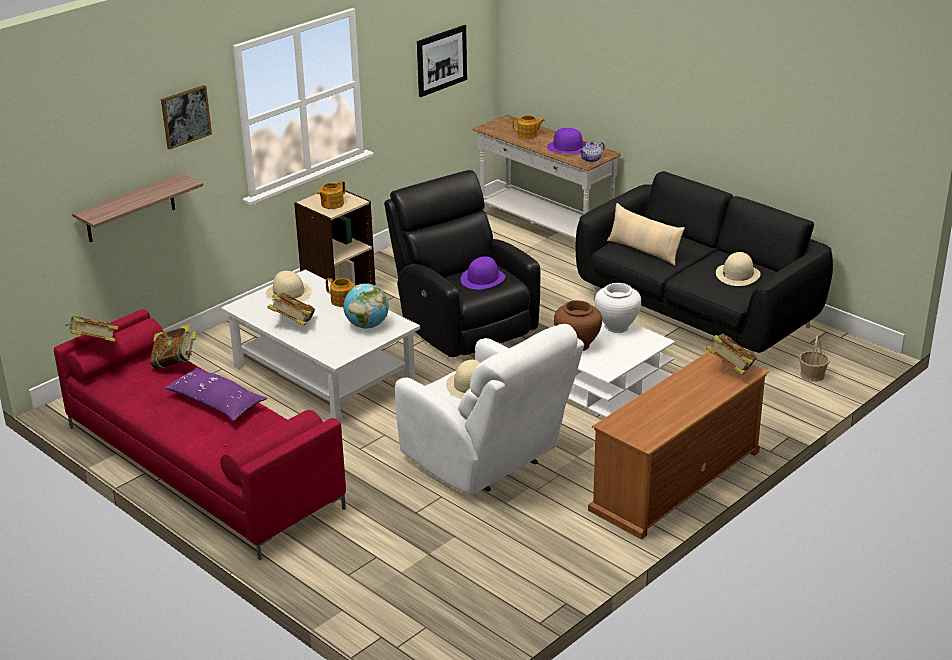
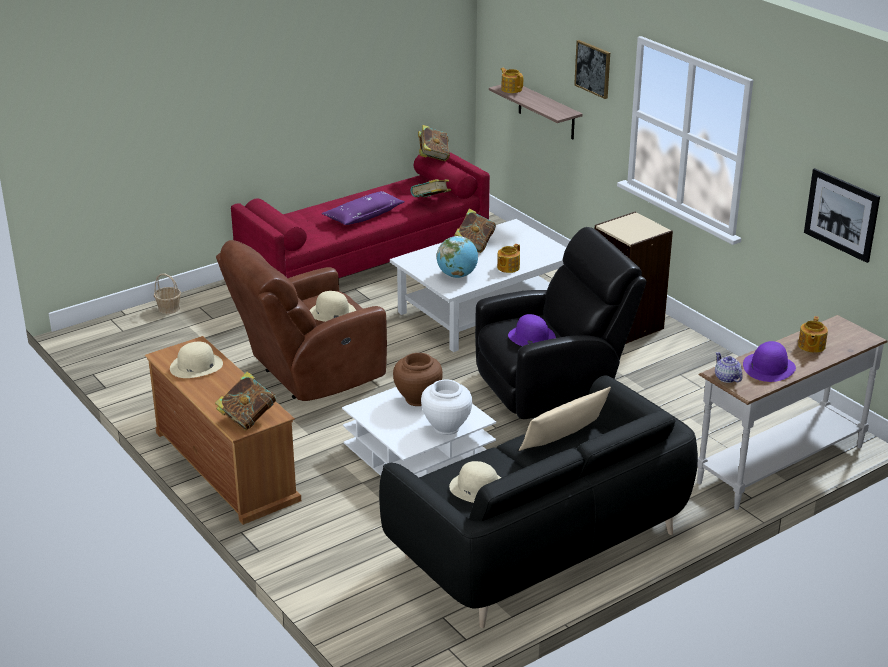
camera: 100 degrees right, 0 degrees up
beige hat [266,271,312,302] -> beige hat moved to [170,342,223,378]
teapot [317,180,346,209] -> teapot moved to [501,68,523,93]
white armchair [395,324,584,494] -> brown armchair [216,240,387,401]
basket [799,335,830,382] -> basket moved to [154,273,181,314]

